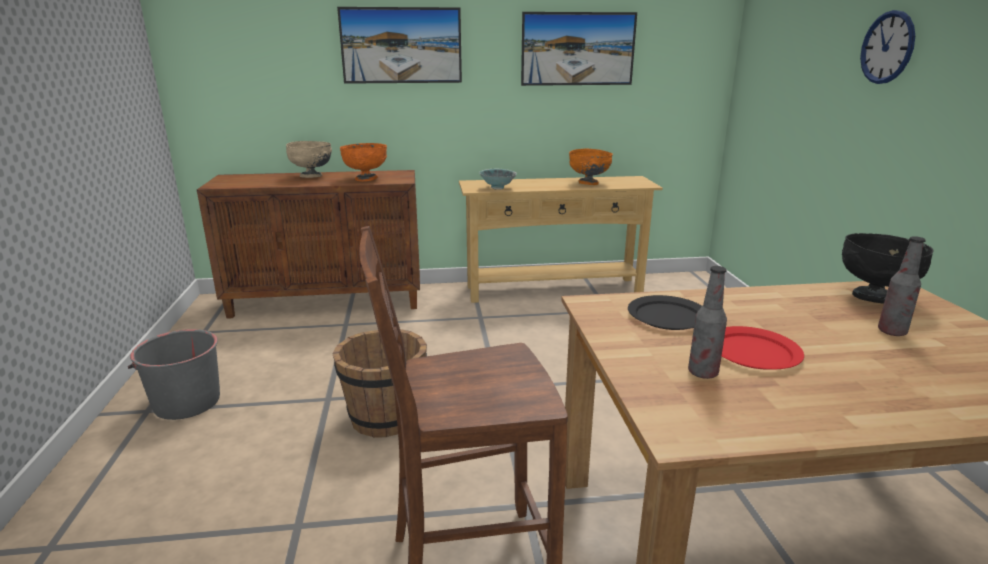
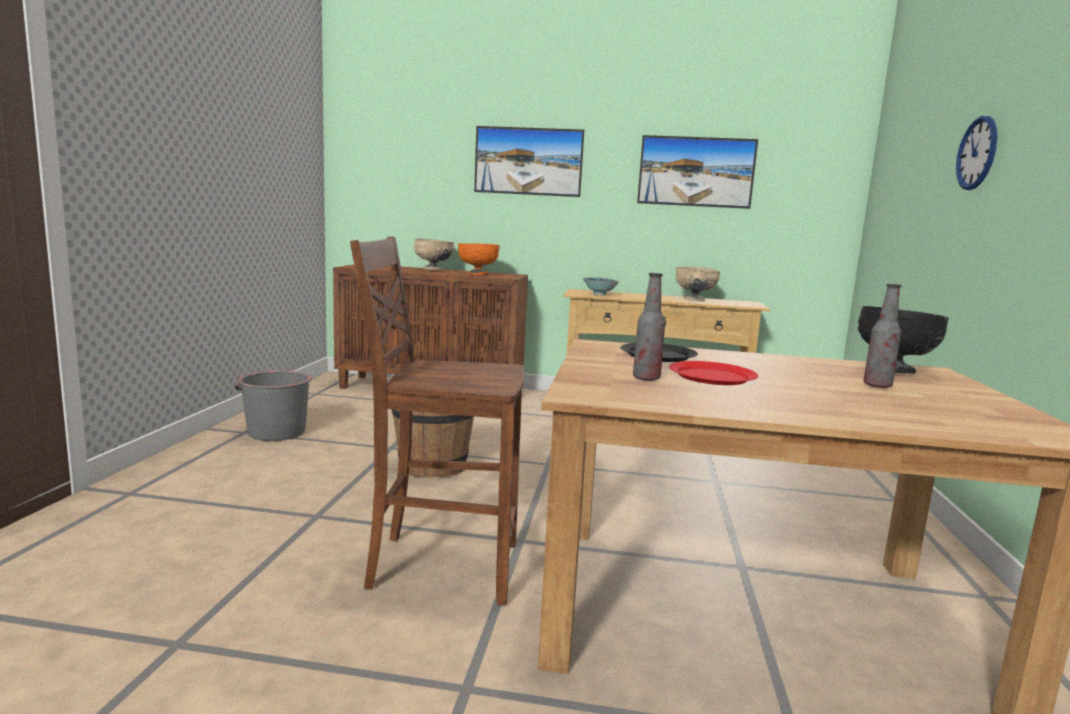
camera: 15 degrees right, 10 degrees down
orange bowl [569,149,613,185] -> beige bowl [675,267,720,302]

